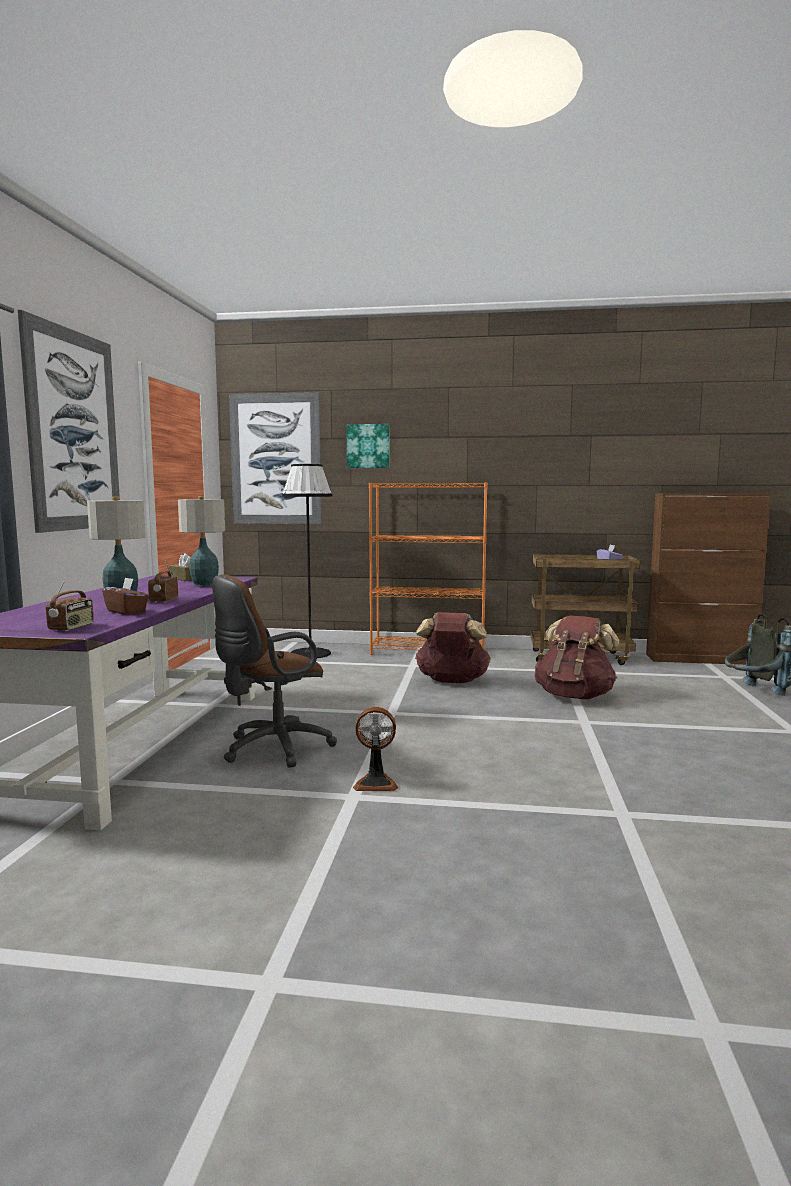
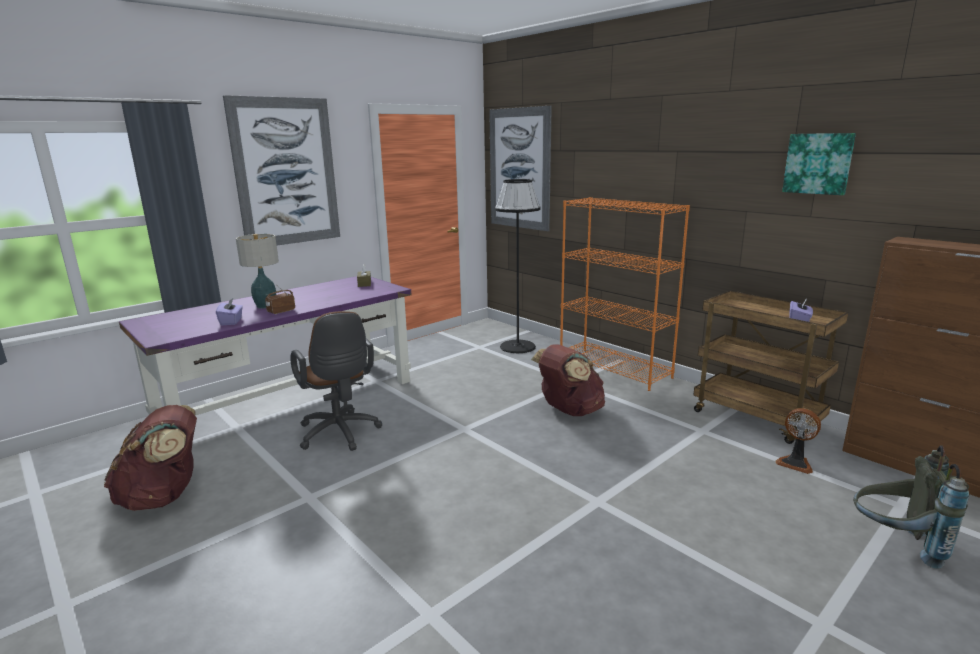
camera: 40 degrees right, 10 degrees up
radio [46,576,94,631] -> none
brown tissue box [102,577,149,615] -> purple tissue box [216,298,243,326]
table lamp [178,496,225,587] -> none
brown office chair [212,574,337,768] -> brown office chair turned 120 degrees counterclockwise [290,311,382,451]
picture [346,424,390,468] -> picture moved to [782,133,856,195]
fan [353,707,398,791] -> fan moved to [775,408,821,474]
brown backpack [535,616,620,699] -> brown backpack moved to [104,405,197,511]

